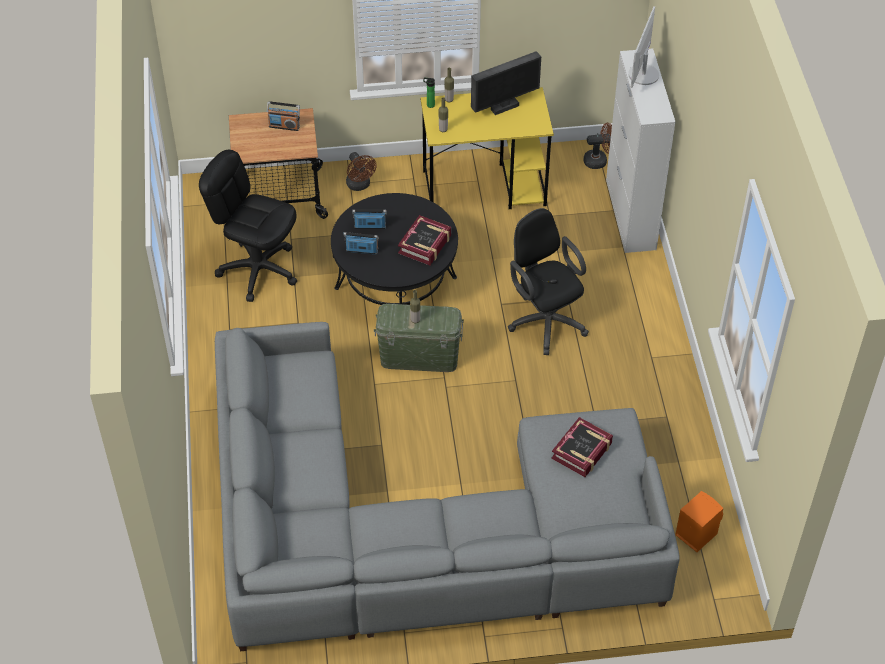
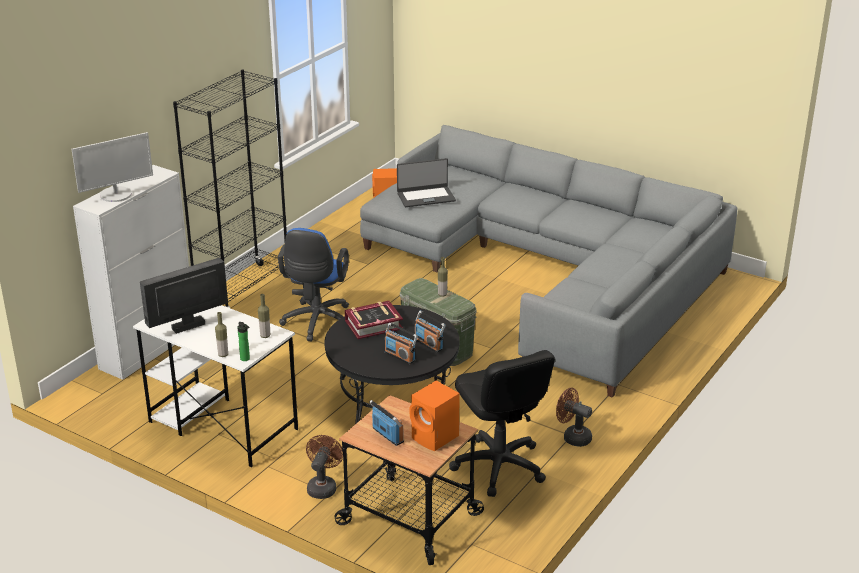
camera: 140 degrees left, 20 degrees down
yellow desk [420,87,554,209] -> white desk [133,305,298,467]
monitor [471,51,541,115] -> monitor turned 45 degrees counterclockwise [140,257,228,334]
black office chair [508,208,589,355] -> blue office chair [278,228,349,341]
book [551,417,613,477] -> laptop [397,158,456,207]
brown fan [583,123,612,169] -> brown fan moved to [556,388,592,447]
none -> black bookcase [173,69,287,308]
none -> orange speaker [410,381,460,451]

